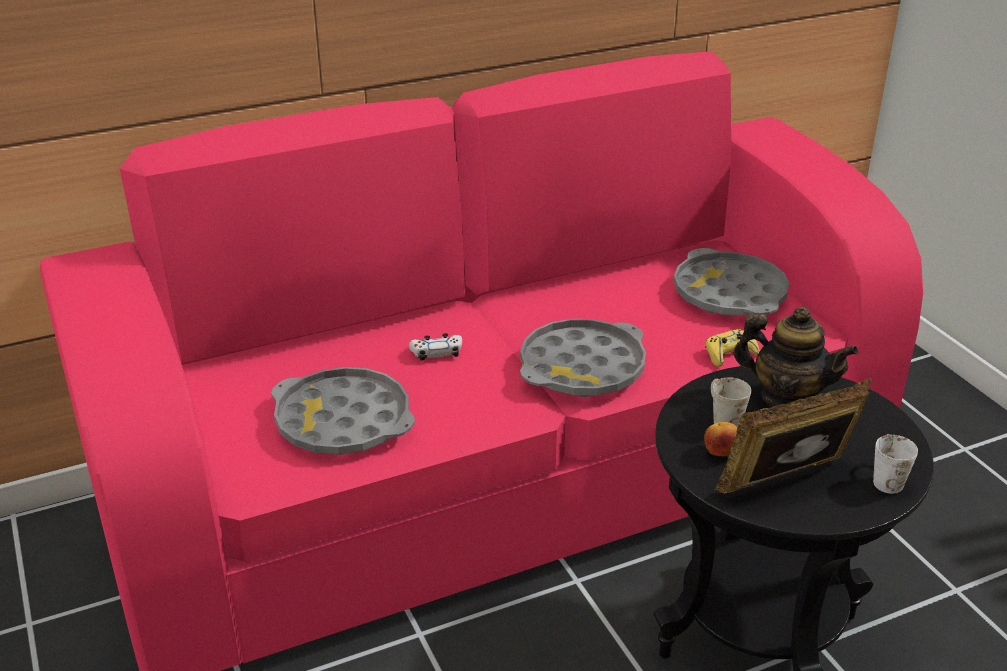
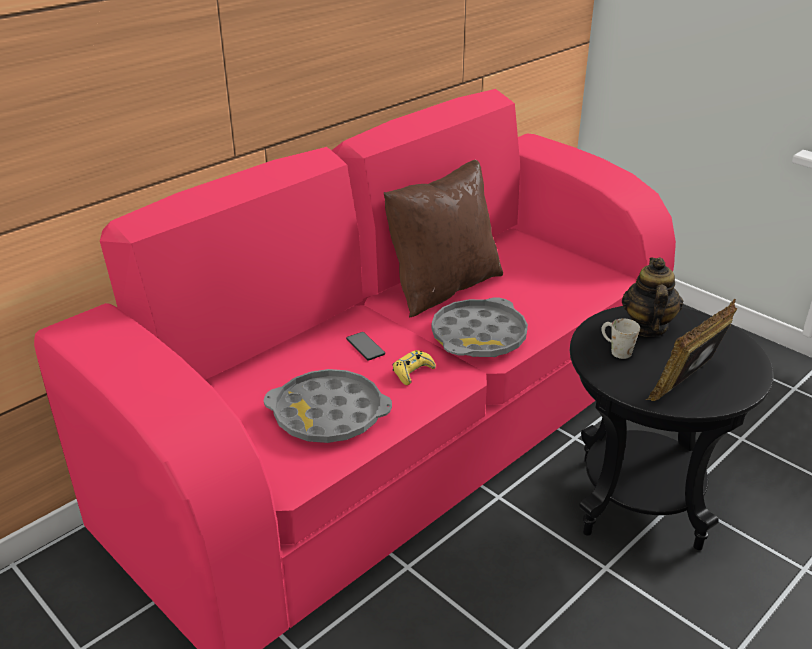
camera: 20 degrees left, 0 degrees up
white game controller [409,333,462,361] -> phone [346,332,385,361]
grey tray [674,248,789,316] -> none
apple [704,422,737,456] -> none
yellow game controller [705,329,760,367] -> yellow game controller moved to [393,350,436,385]
teapot [733,307,859,407] -> teapot turned 90 degrees counterclockwise [622,258,683,337]
white mug [873,434,918,494] -> none
none -> brown pillow [384,160,503,317]

